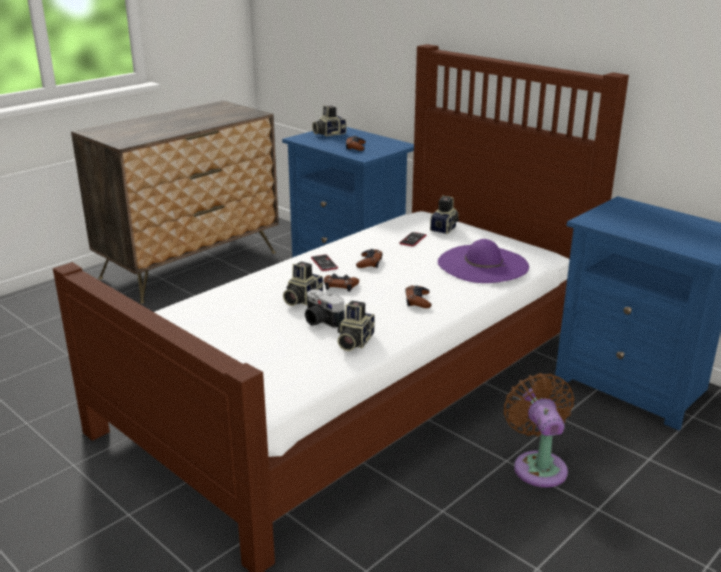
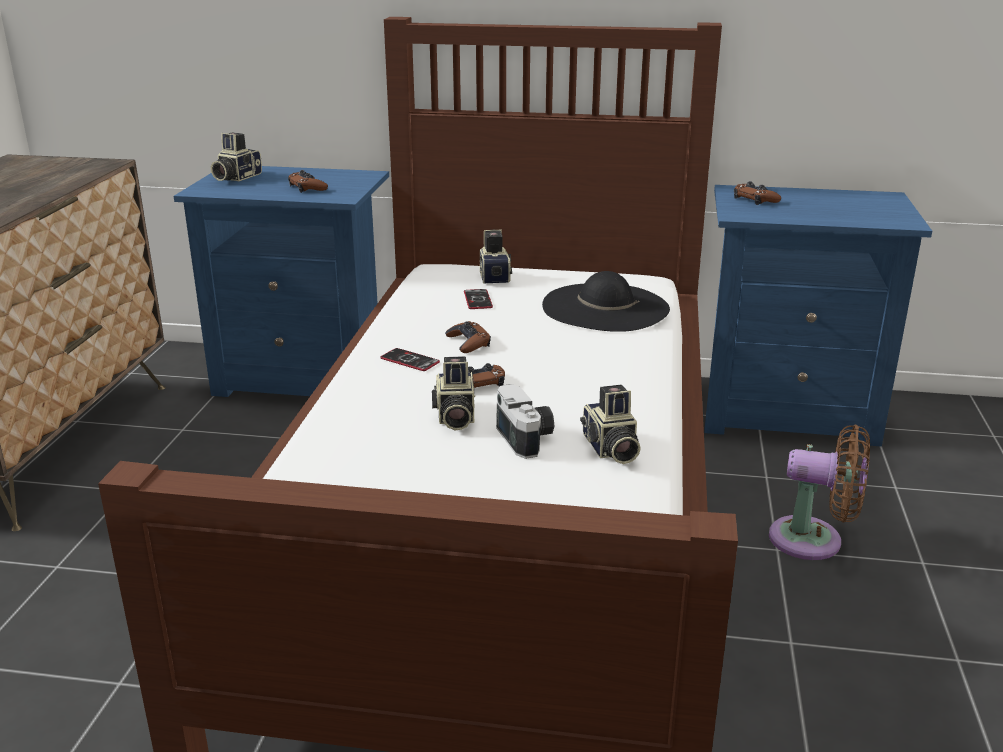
camera: 35 degrees left, 0 degrees up
camera [304,289,345,329] -> camera turned 120 degrees counterclockwise [496,384,555,459]
brown game controller [405,285,432,308] -> brown game controller moved to [734,181,781,205]
purple hat [438,239,529,283] -> black hat [542,271,670,332]
brown fan [503,373,574,487] -> brown fan turned 150 degrees clockwise [769,425,870,560]

